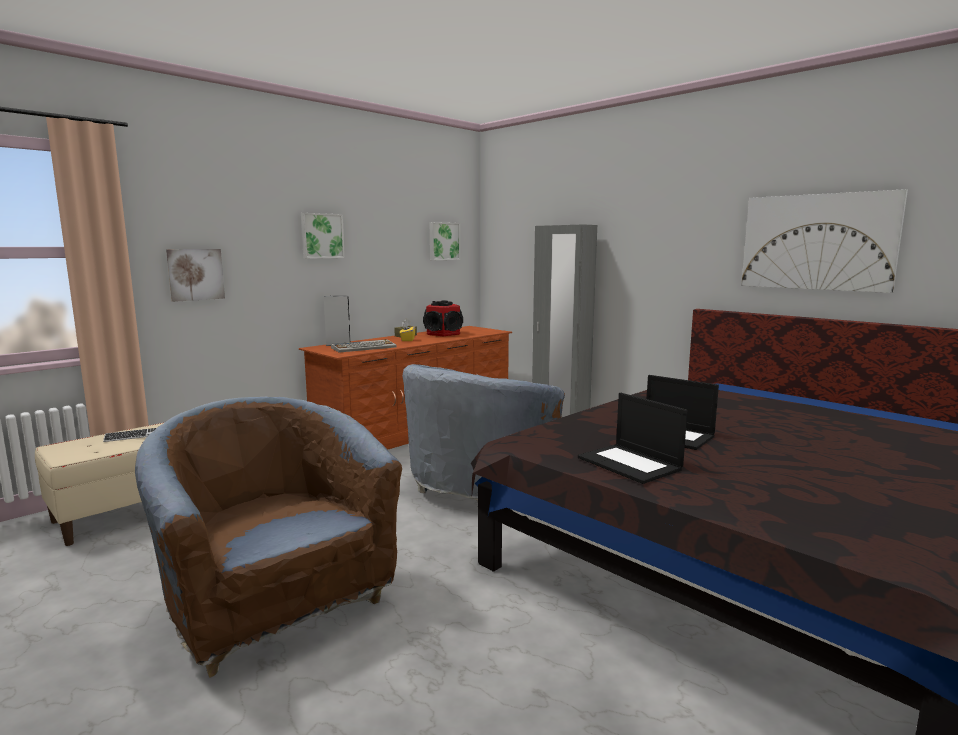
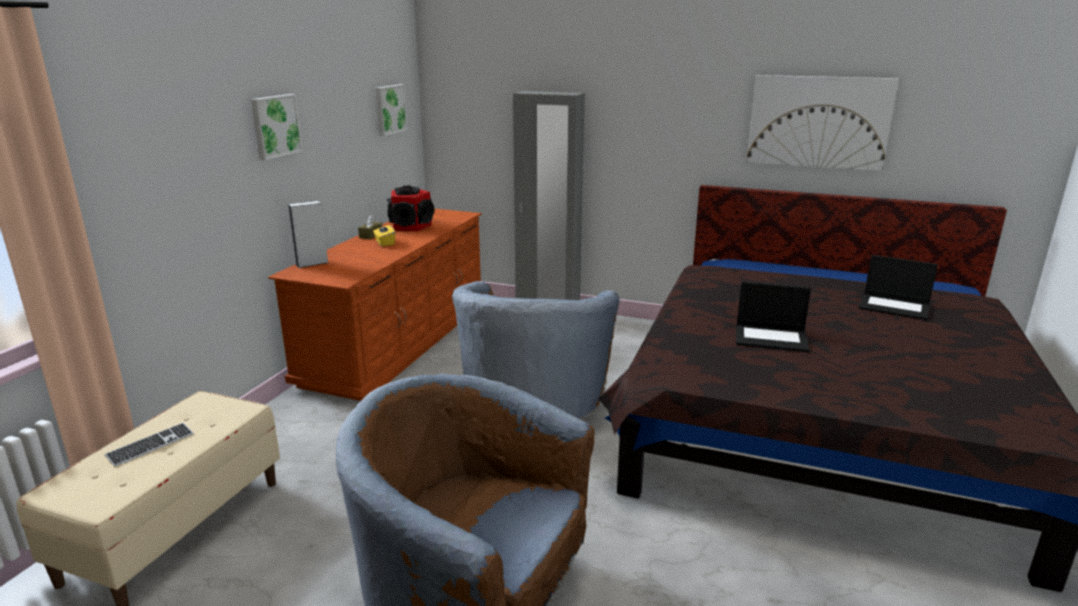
camera: 25 degrees left, 10 degrees up
picture [166,249,225,302] -> none
keyboard [331,339,396,353] -> none
laptop [578,393,687,484] -> laptop moved to [859,255,938,321]

